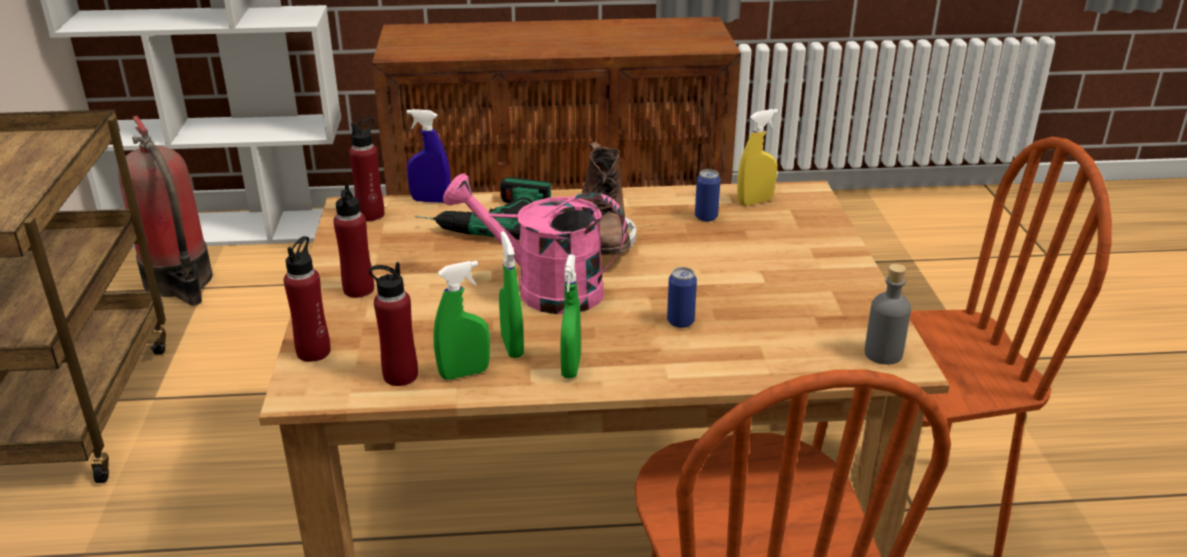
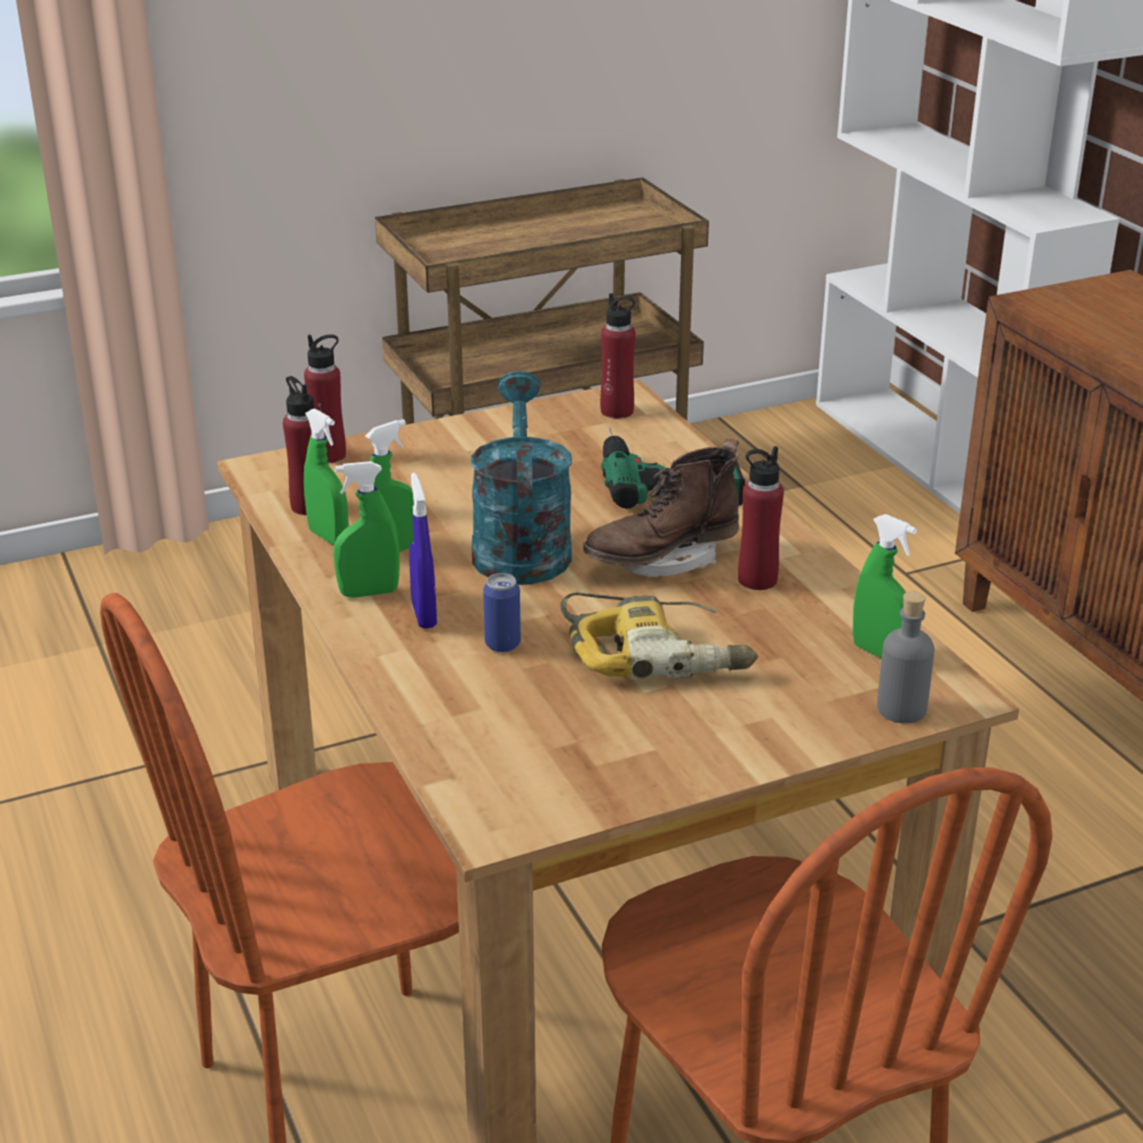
camera: 70 degrees right, 0 degrees up
fire extinguisher [118,116,213,305] -> none
red bottle [333,183,374,298] -> red bottle moved to [738,446,784,590]
blue spray bottle [407,109,450,203] -> blue spray bottle moved to [409,473,437,629]
pink watering can [443,173,626,314] -> turquoise watering can [471,371,572,585]
can [695,169,721,222] -> none
yellow spray bottle [737,109,778,205] -> green spray bottle [853,514,917,659]
grey bottle [865,264,911,365] -> grey bottle moved to [877,591,935,723]
none -> power drill [560,592,758,679]

